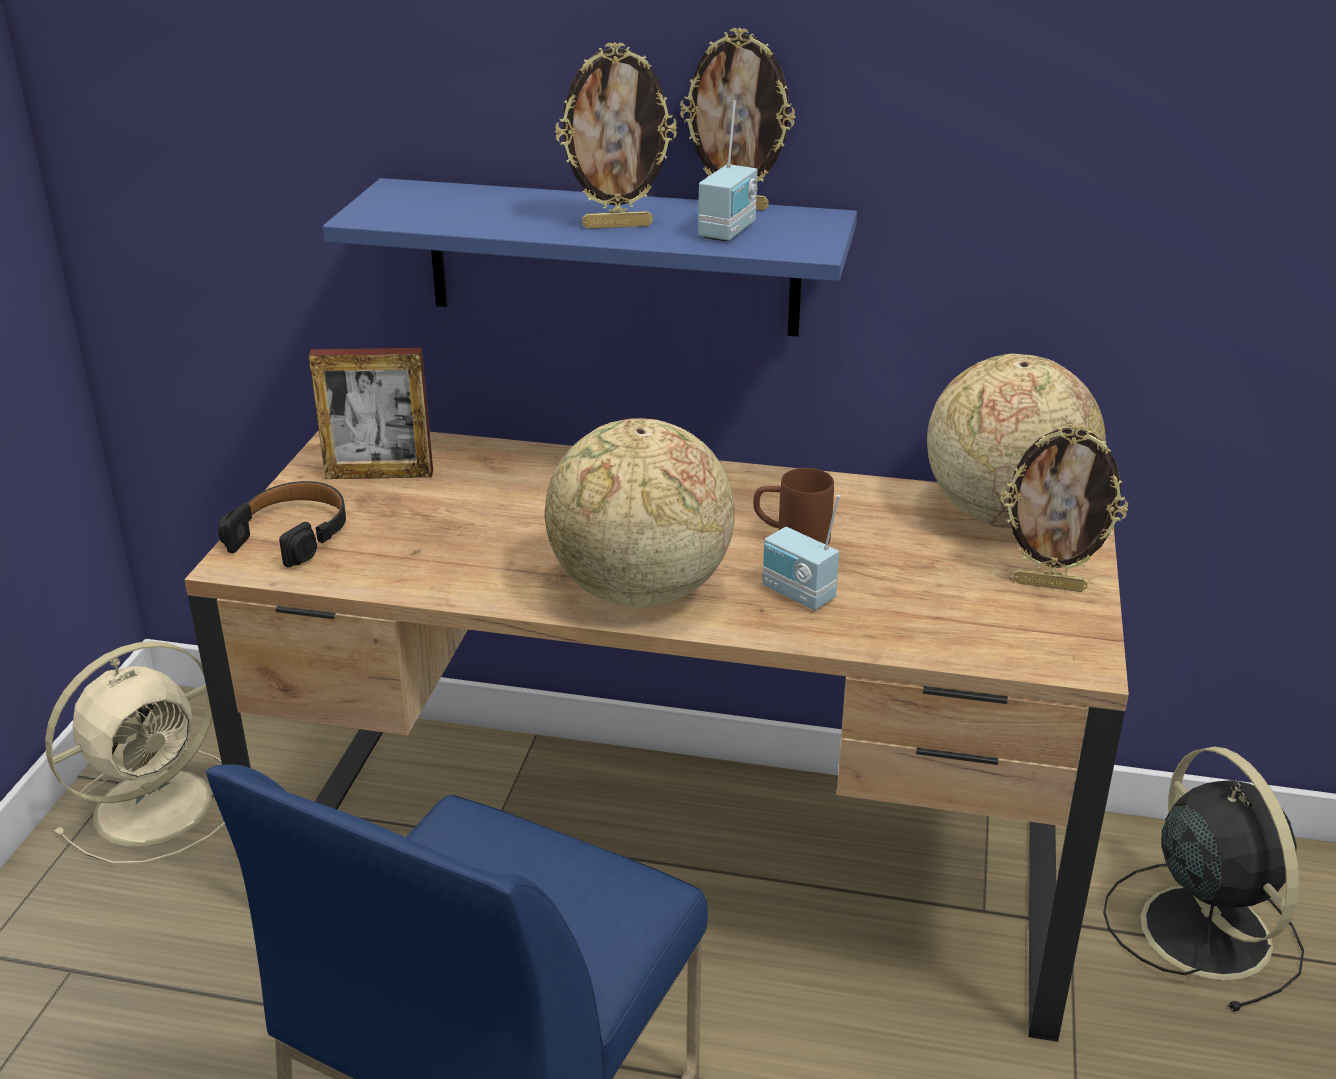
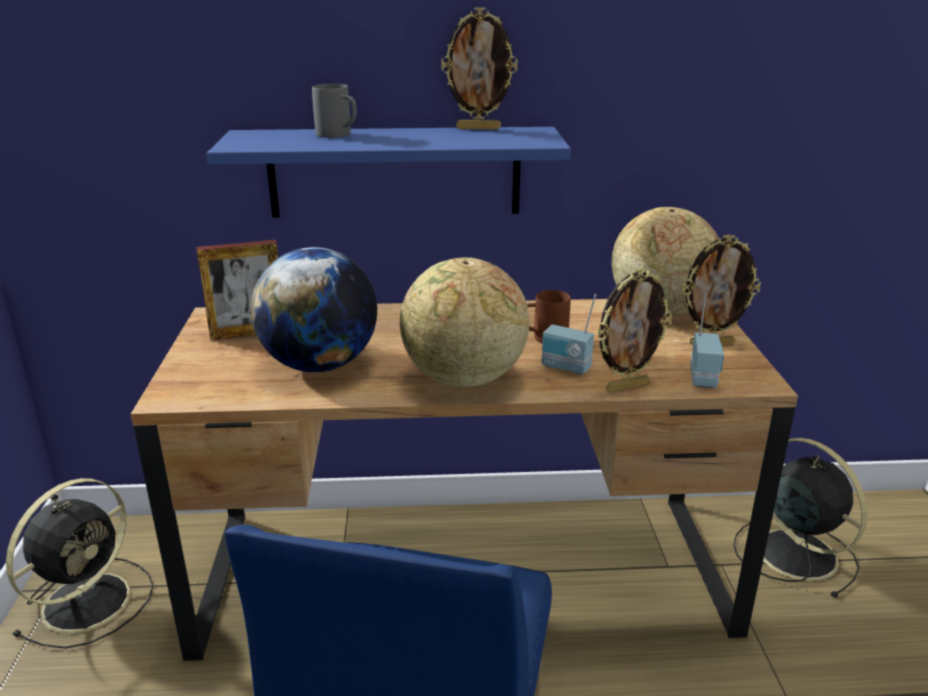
camera: 15 degrees left, 5 degrees down
beige fan [45,641,225,864] -> black fan [6,478,154,649]
black headphones [218,481,346,567] -> none
picture frame [555,42,677,229] -> picture frame moved to [597,268,672,392]
radio [698,100,758,242] -> radio moved to [690,292,724,388]
none -> globe [251,247,377,372]
none -> grey mug [312,84,357,138]

